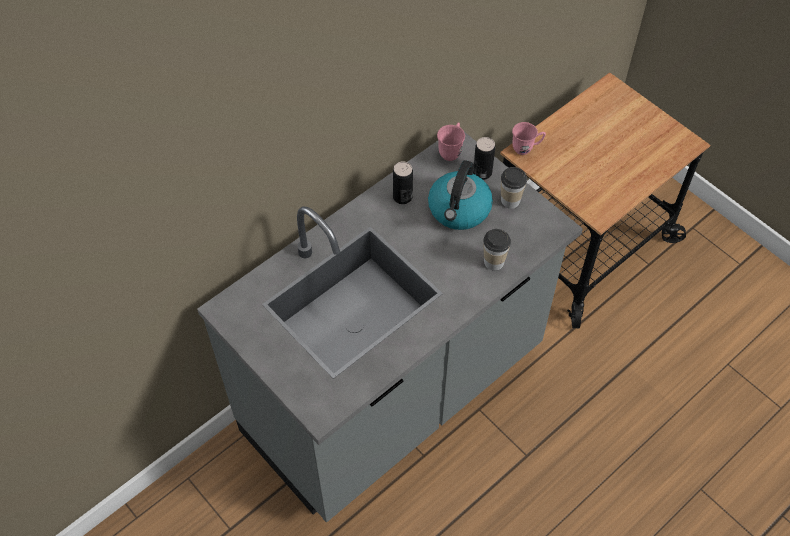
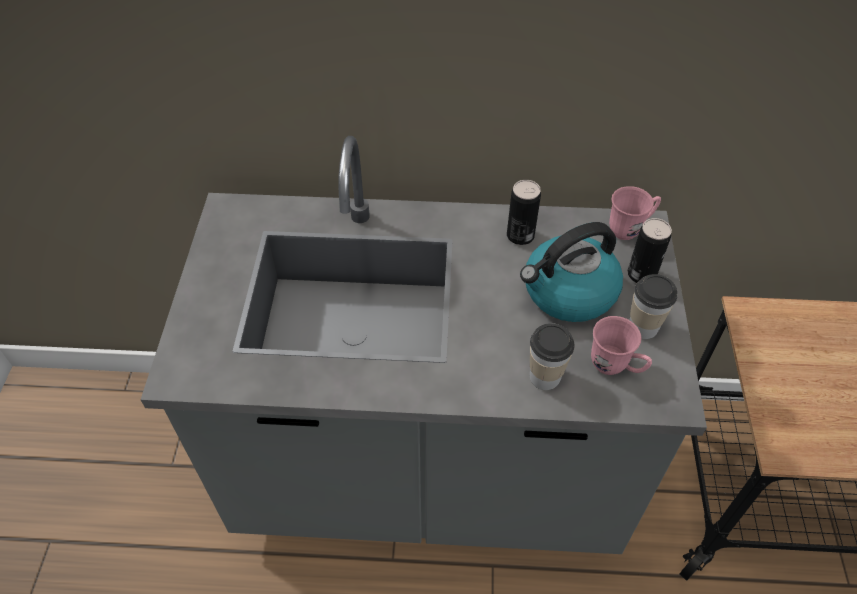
camera: 45 degrees right, 5 degrees down
pink mug [512,122,546,155] -> pink mug moved to [591,316,652,375]

